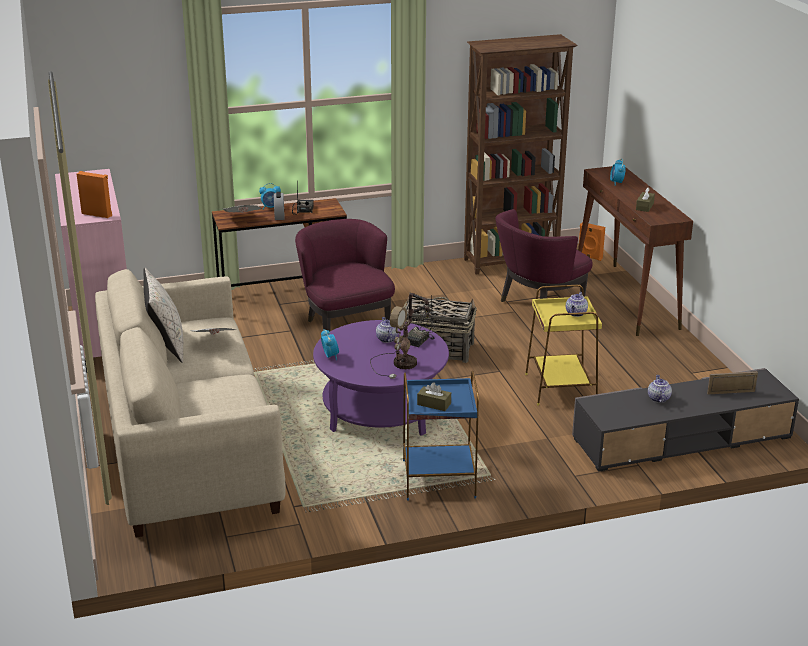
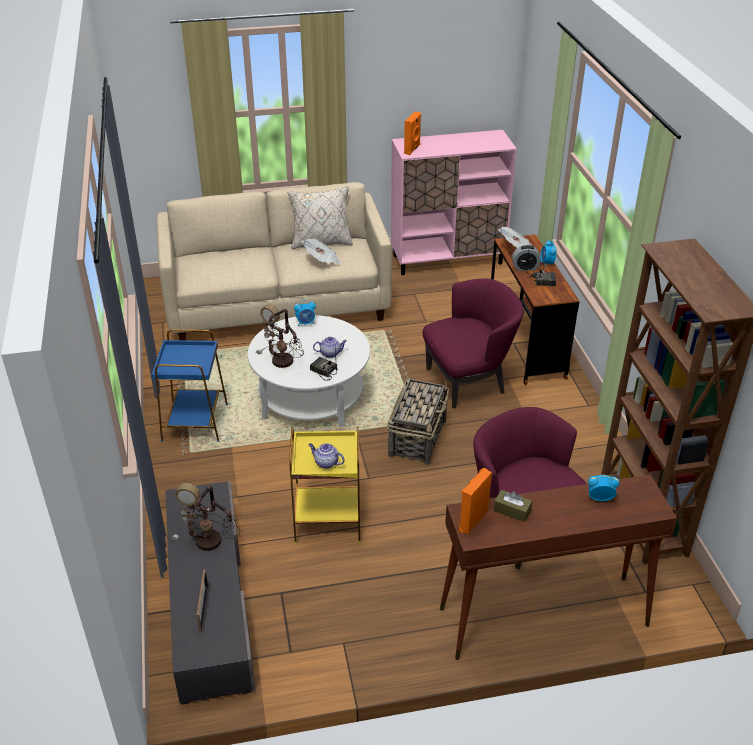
camera: 95 degrees right, 10 degrees up
purple coffee table [313,320,449,436] -> white coffee table [248,315,370,428]
brown tissue box [417,382,451,411] -> none
orange speaker [579,222,605,261] -> orange speaker moved to [459,468,492,535]
teapot [648,375,672,403] -> table lamp [172,483,240,551]

